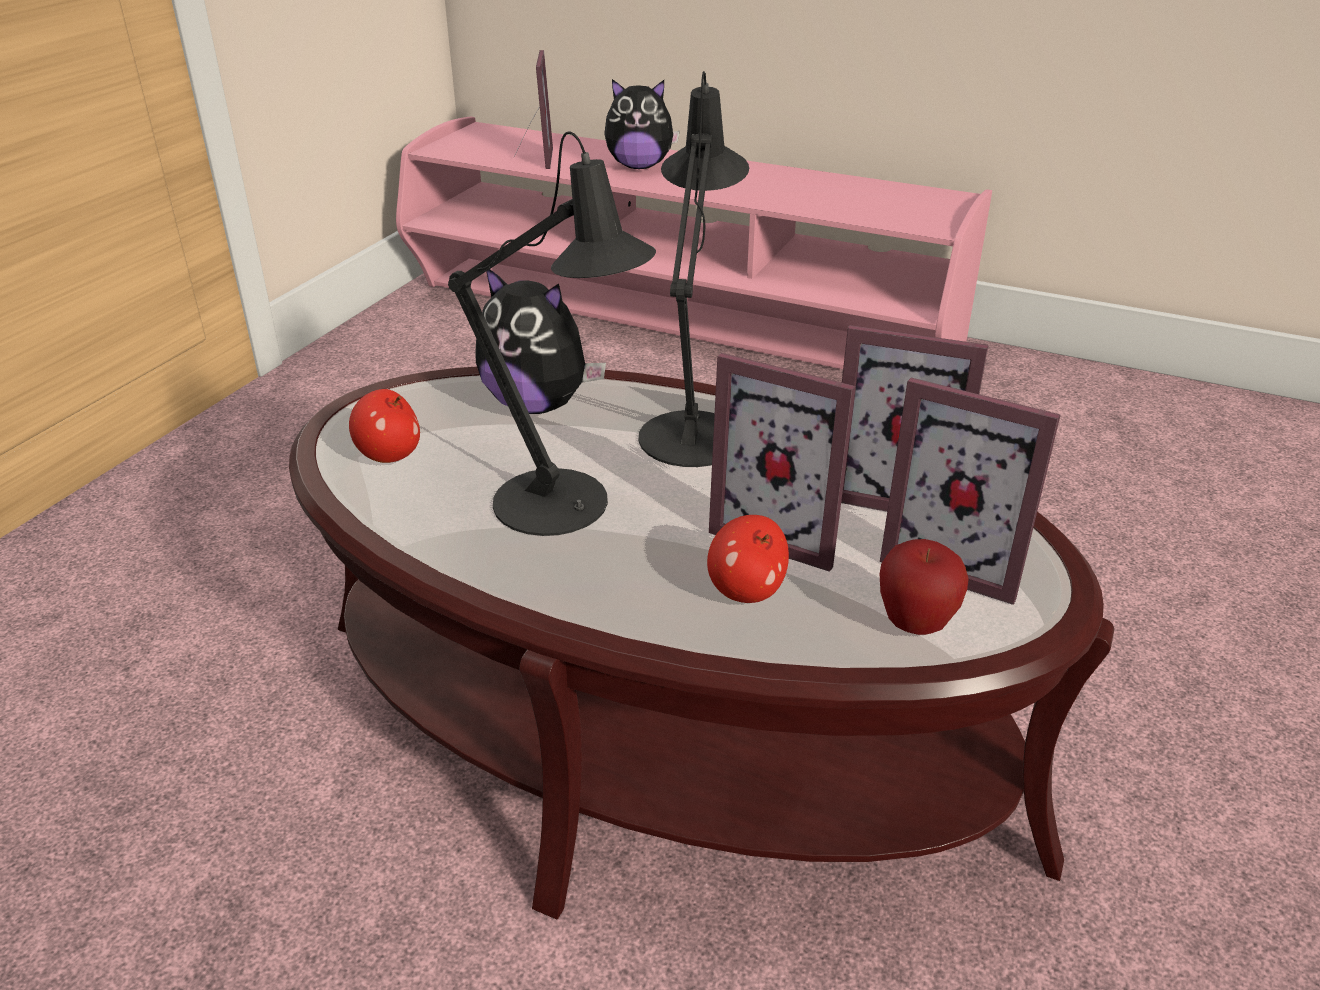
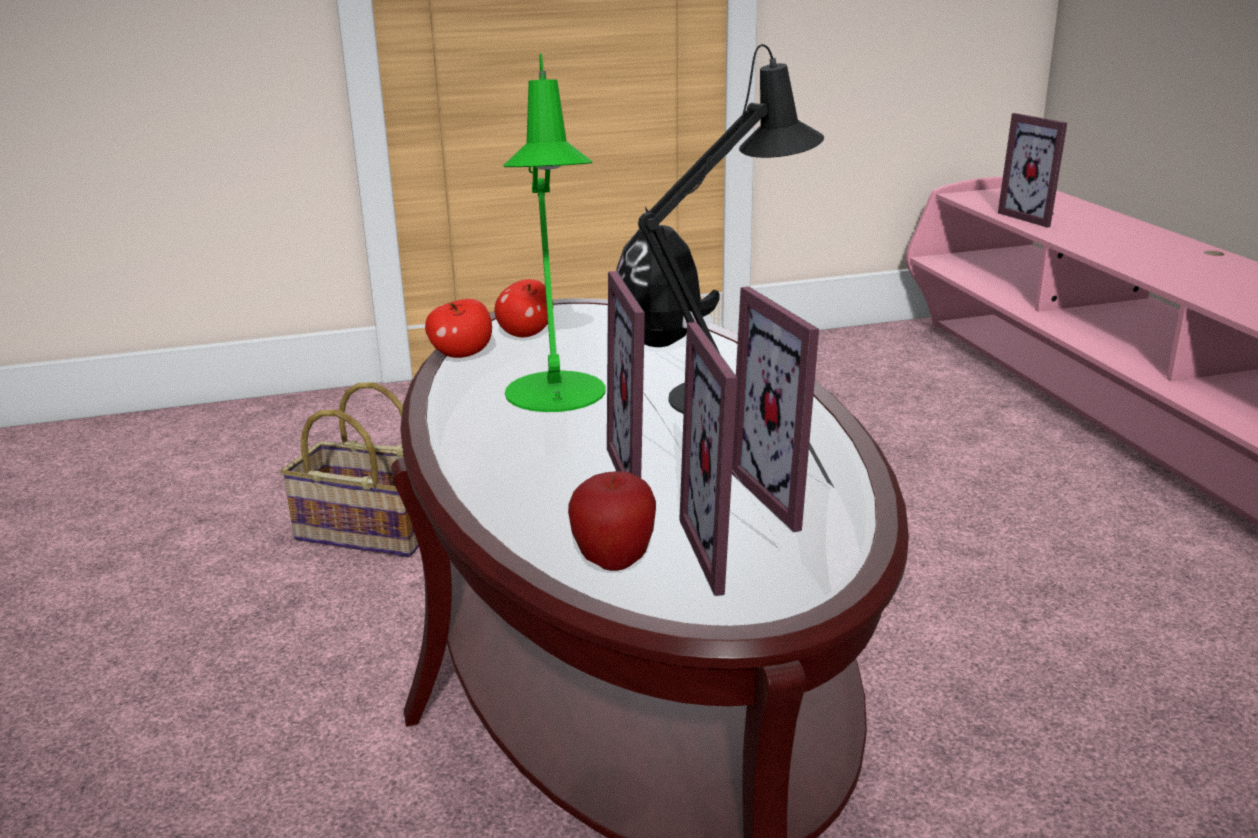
camera: 50 degrees right, 10 degrees down
black table lamp [448,131,656,536] -> green table lamp [503,53,606,412]
picture frame [514,50,553,169] -> picture frame turned 105 degrees clockwise [998,113,1067,227]
plush toy [604,79,680,169] -> none
apple [707,515,789,603] -> apple moved to [425,299,492,358]
none -> basket [281,382,419,558]

